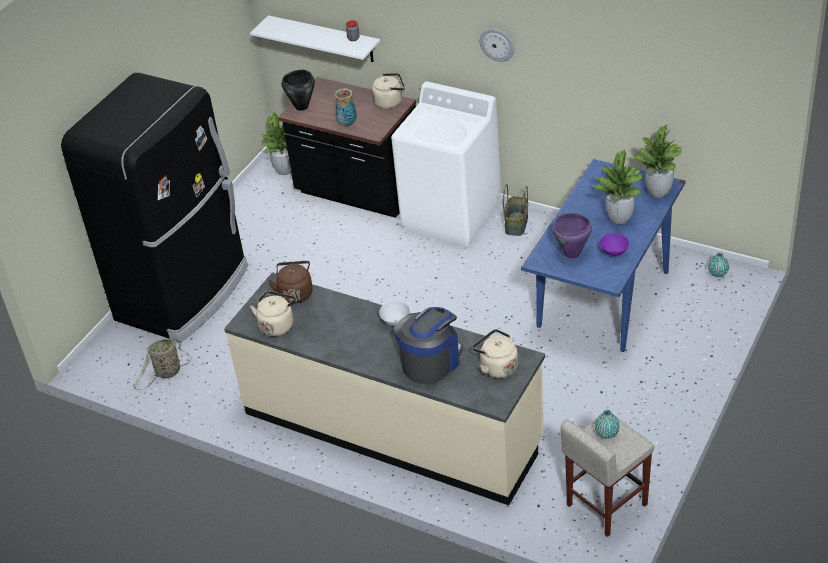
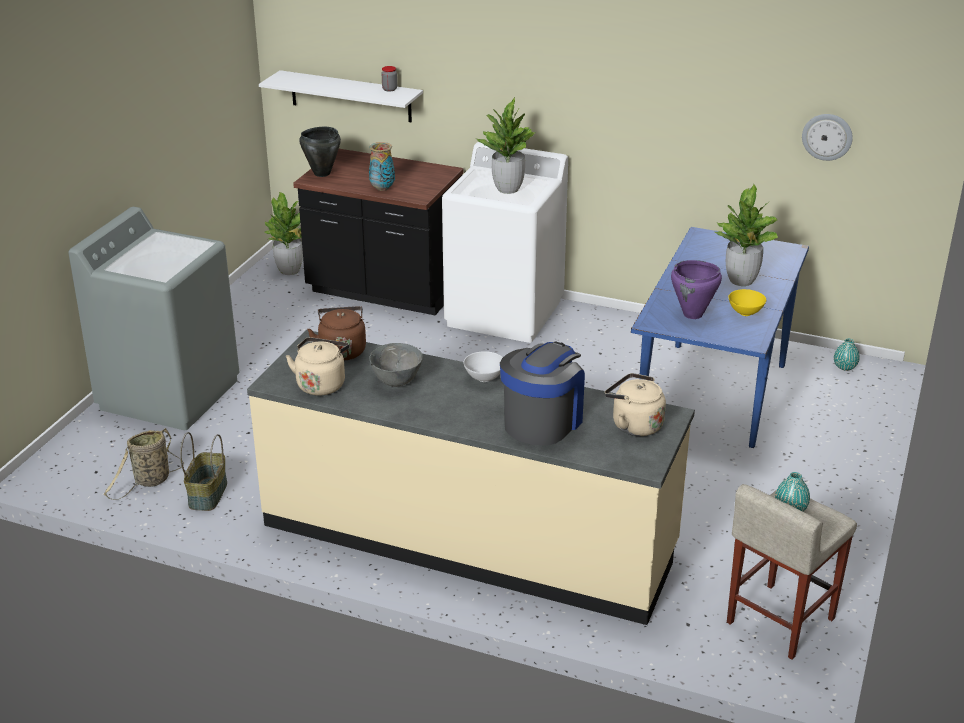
camera: 10 degrees left, 10 degrees down
black fridge [61,73,248,342] -> grey washing machine [68,207,239,430]
beige kettle [372,73,405,109] -> none
wall clock [479,28,514,62] -> wall clock moved to [802,114,853,161]
basket [503,184,528,236] -> basket moved to [180,432,227,511]
purple bowl [600,233,629,256] -> yellow bowl [728,289,766,316]
potted plant [632,125,683,198] -> potted plant moved to [477,97,535,194]
none -> grey bowl [369,343,423,387]

